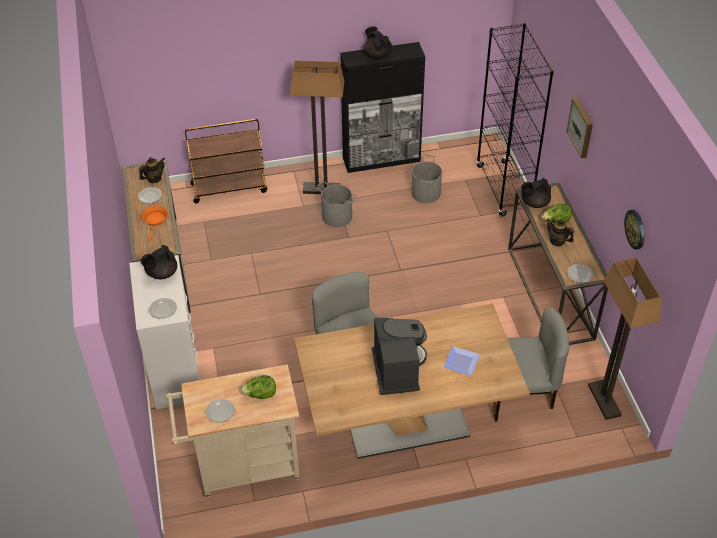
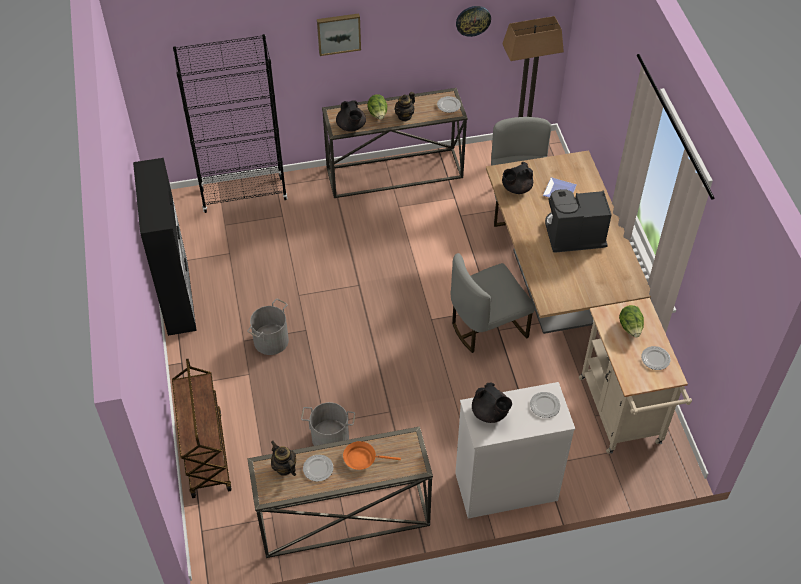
camera: 90 degrees left, 5 degrees up
floor lamp [290,61,345,194] -> none
black teapot [364,27,392,59] -> black teapot moved to [502,162,533,194]
grey bucket [411,155,442,203] -> grey bucket moved to [301,402,355,446]

